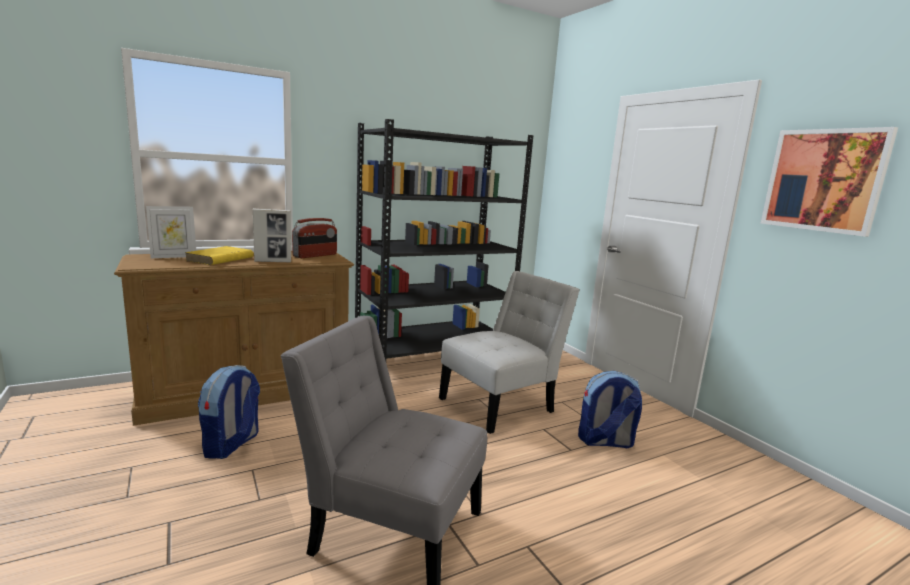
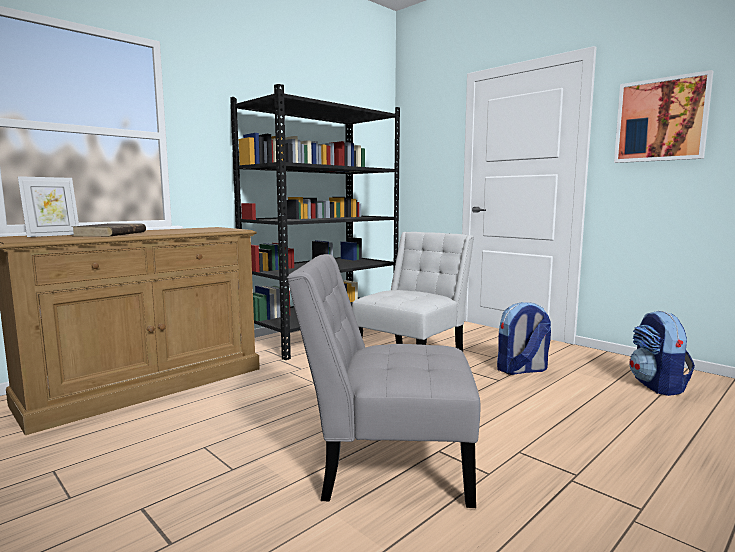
camera: 15 degrees left, 5 degrees down
yellow book [185,246,254,265] -> brown book [73,223,146,237]
backpack [198,365,260,459] -> backpack moved to [630,311,695,396]
picture frame [253,208,291,263] -> none
radio [292,218,337,258] -> none

